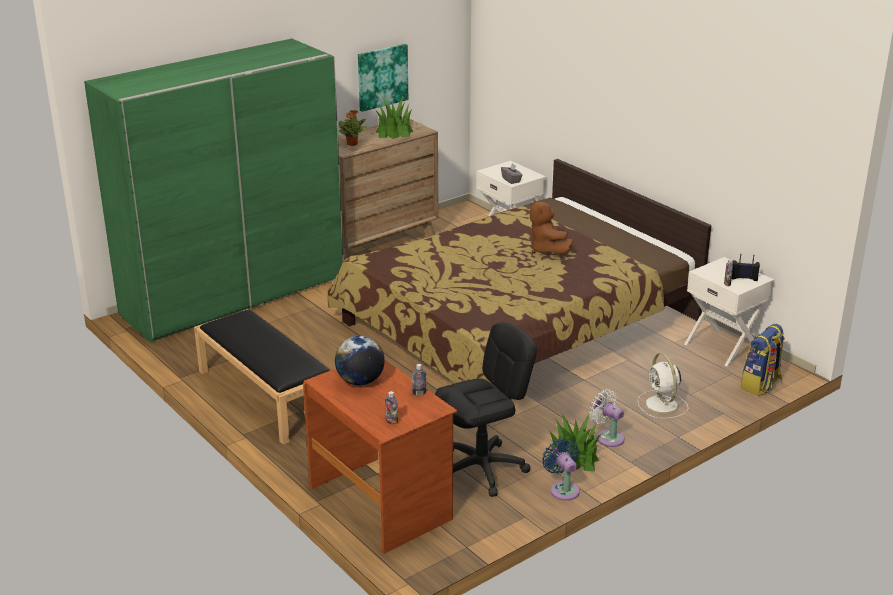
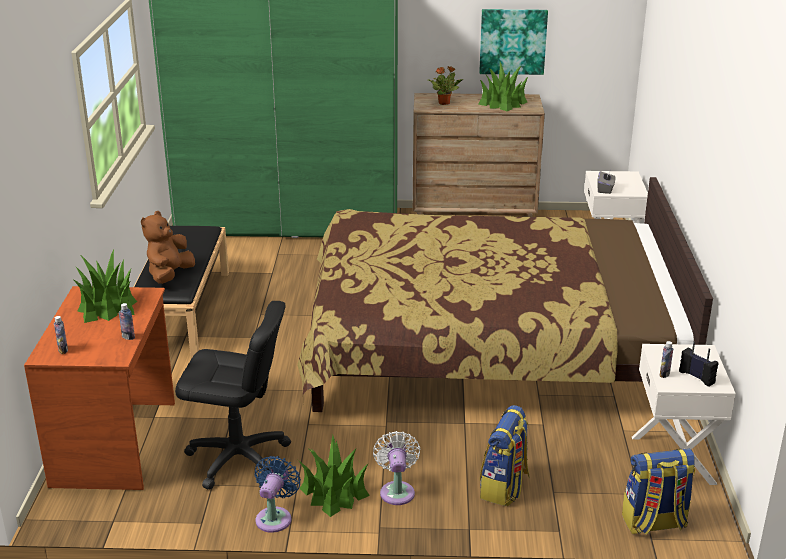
camera: 40 degrees right, 0 degrees up
globe [335,336,385,386] -> potted plant [74,250,137,323]
brown plush toy [530,199,573,255] -> brown plush toy moved to [141,211,195,284]
white fan [638,353,688,419] -> backpack [480,405,530,506]

